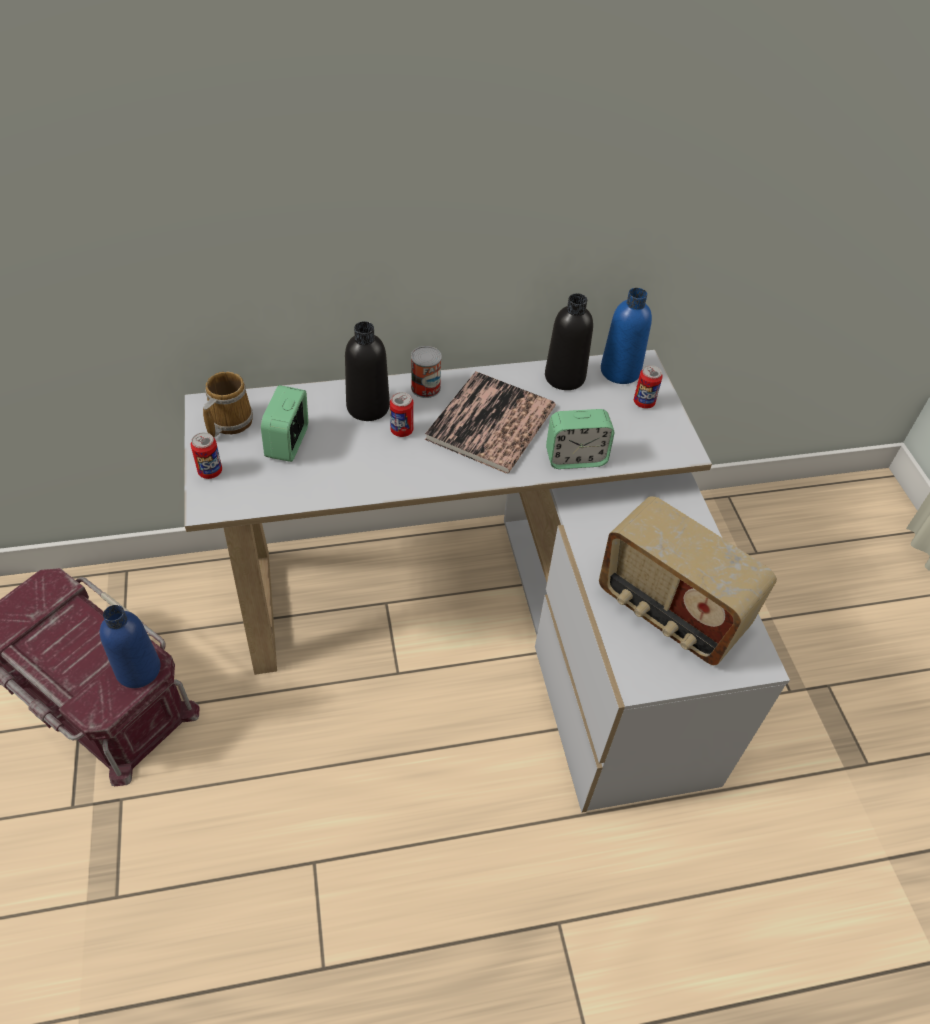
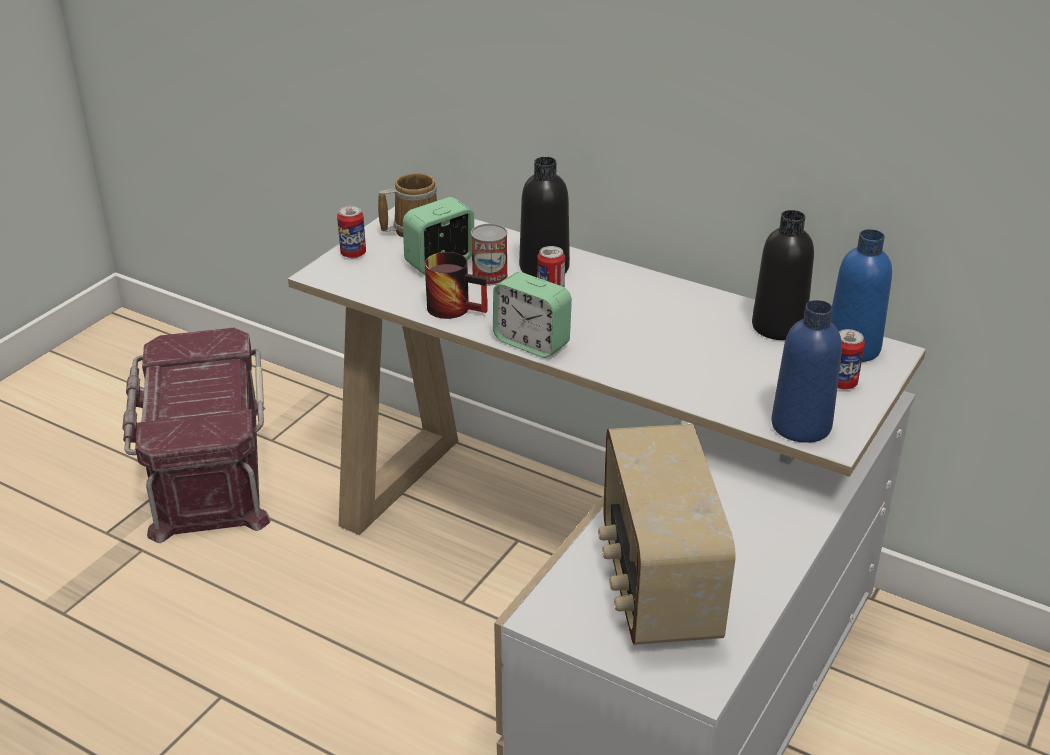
camera: 45 degrees right, 15 degrees down
blue bottle [100,605,160,688] -> blue bottle moved to [771,300,842,443]
can [411,346,442,398] -> can moved to [471,224,508,285]
book [425,371,556,474] -> none
alarm clock [546,409,615,469] -> alarm clock moved to [493,272,572,358]
none -> mug [425,252,488,319]

